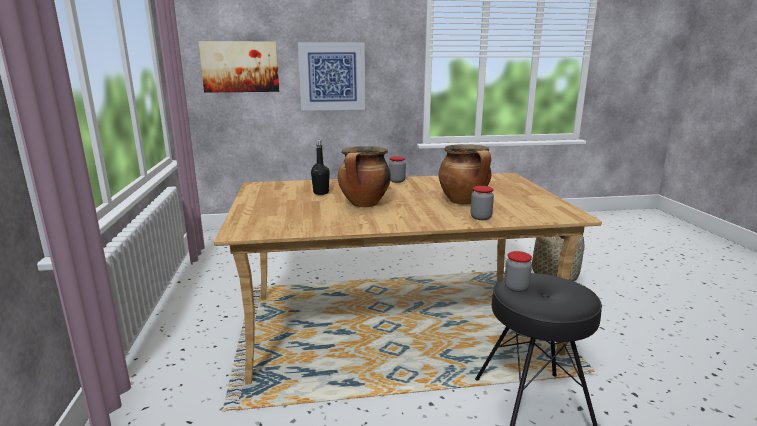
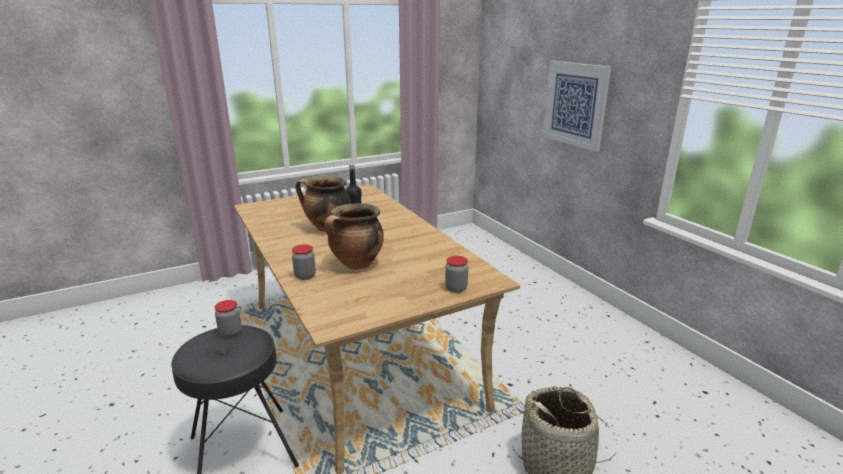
camera: 70 degrees right, 5 degrees up
picture [198,41,279,93] -> none
jar [389,156,406,183] -> jar moved to [445,256,468,293]

